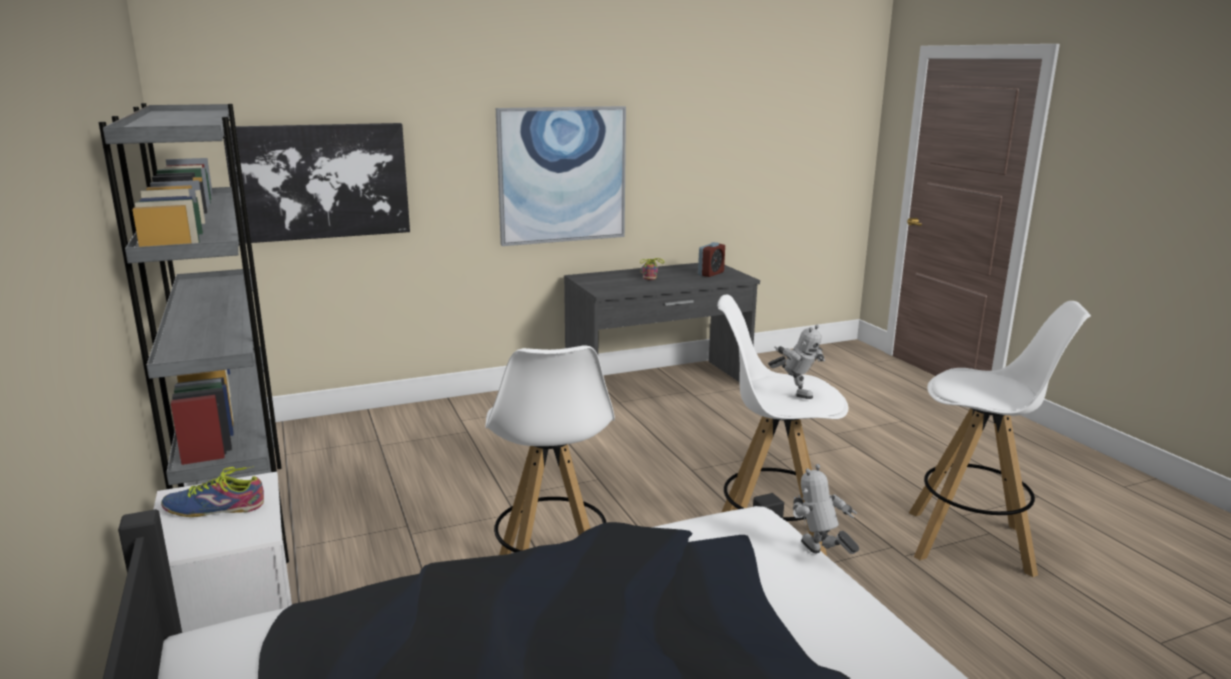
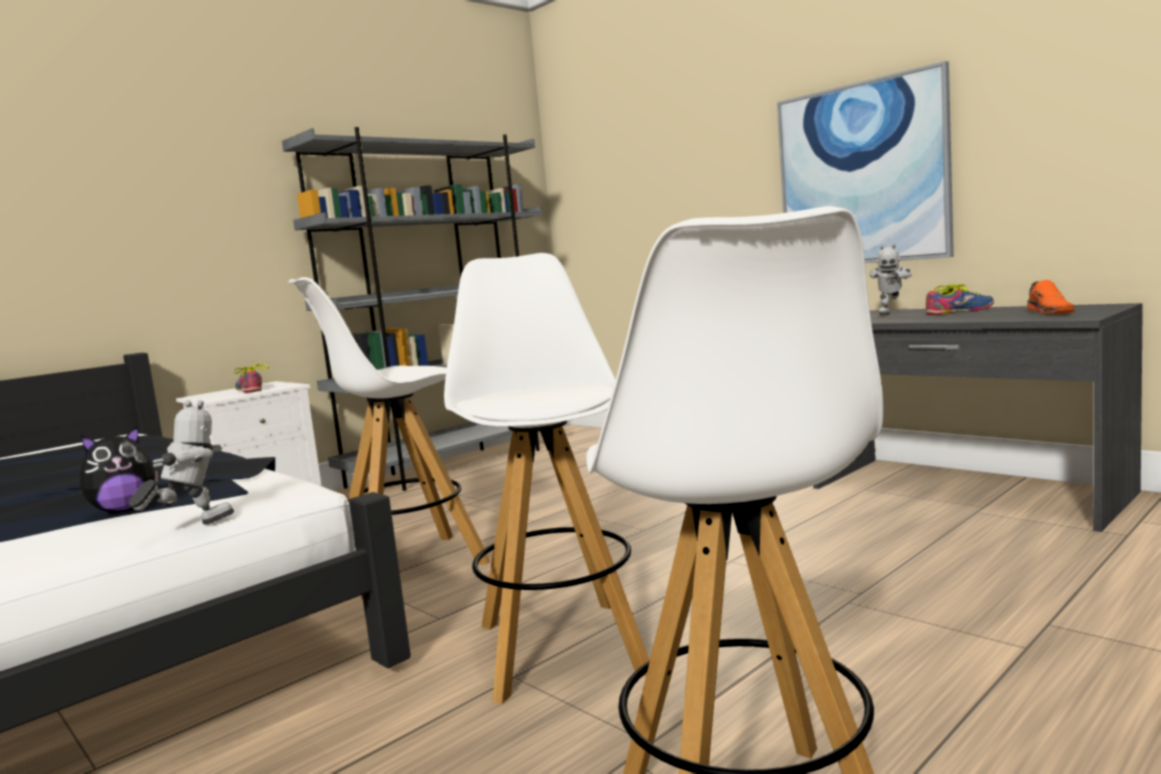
camera: 70 degrees right, 10 degrees down
picture [223,123,410,243] -> none
alarm clock [698,242,725,277] -> orange shoe [1027,280,1075,315]
toy robot [768,325,825,399] -> toy robot moved to [870,244,912,315]
none -> plush toy [80,426,158,513]

